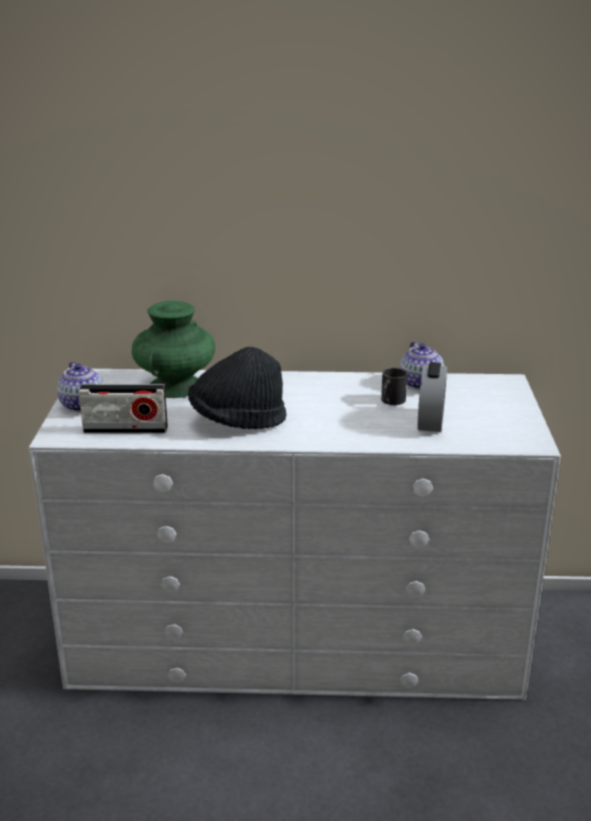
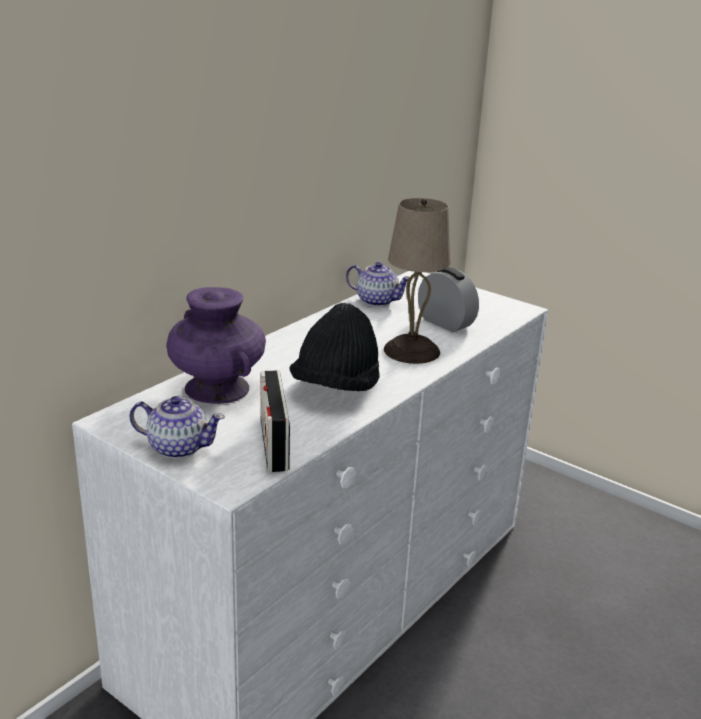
camera: 55 degrees left, 0 degrees up
radio [79,384,168,433] -> radio turned 135 degrees clockwise [260,371,290,472]
green vase [132,301,216,398] -> purple vase [166,287,266,404]
black mug [381,368,407,405] -> none
none -> beige table lamp [384,198,450,364]

